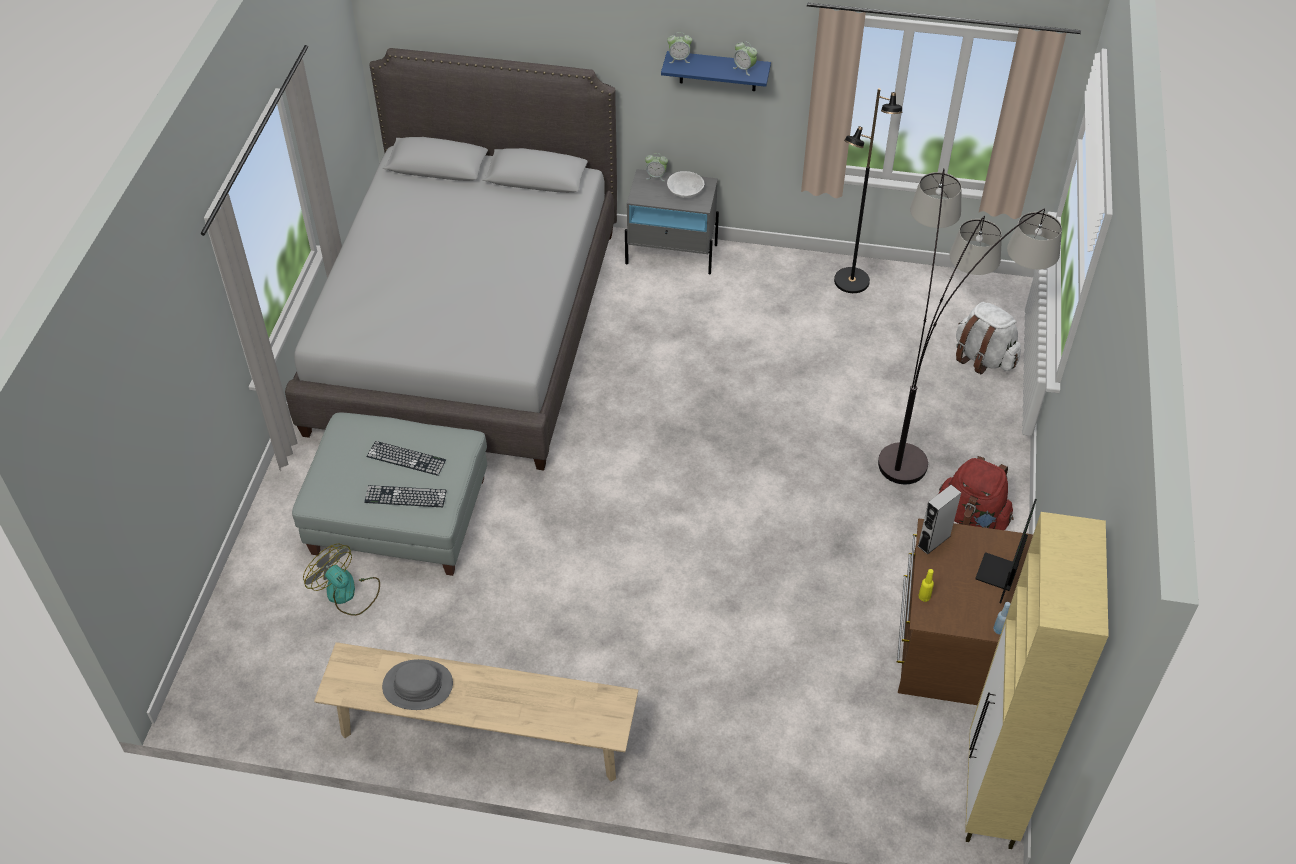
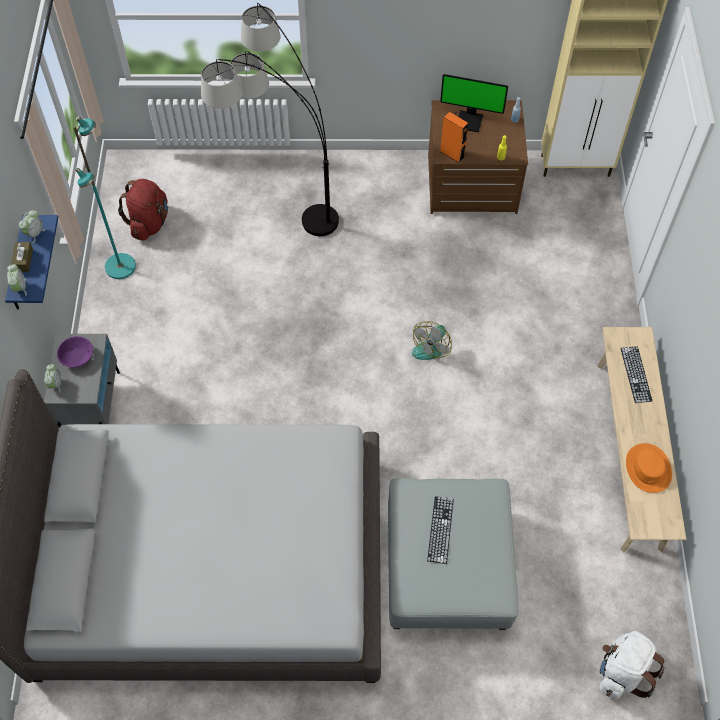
camera: 100 degrees left, 10 degrees up
fan [303,543,380,616] -> fan moved to [412,321,452,360]
keyboard [364,485,447,507] -> keyboard moved to [621,346,652,403]
grey hat [382,659,453,710] -> orange hat [626,443,672,493]
white bowl [667,171,705,198] -> purple bowl [57,336,93,367]
black floor lamp [834,88,902,293] -> turquoise floor lamp [73,116,136,279]
grey speaker [918,485,961,555] -> orange speaker [440,112,468,163]
red backpack [939,456,1014,530] -> red backpack moved to [118,179,168,241]
white backpack [956,302,1021,374] -> white backpack moved to [600,631,665,699]
none -> brown tissue box [11,242,33,272]

